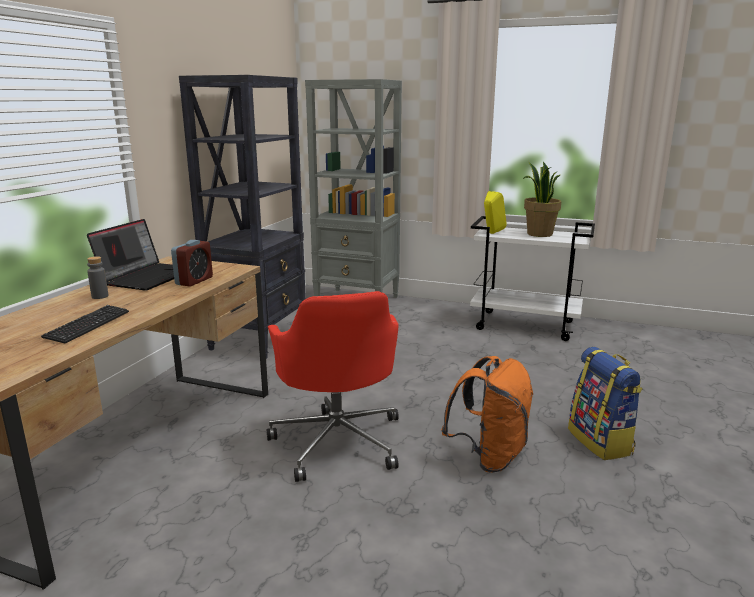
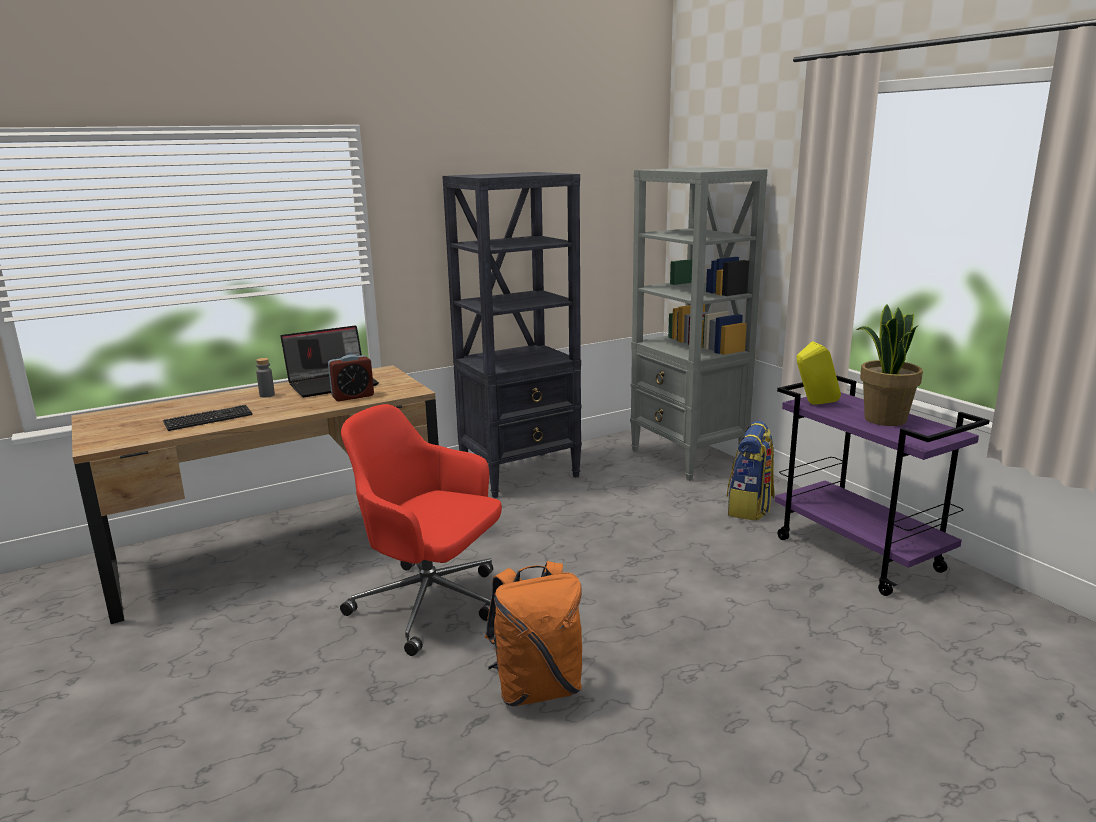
camera: 40 degrees right, 0 degrees up
red office chair [267,291,399,482] -> red office chair turned 90 degrees clockwise [340,404,502,656]
white cart [470,216,595,341] -> purple cart [775,375,990,596]
backpack [568,347,642,460] -> backpack moved to [727,421,775,521]

